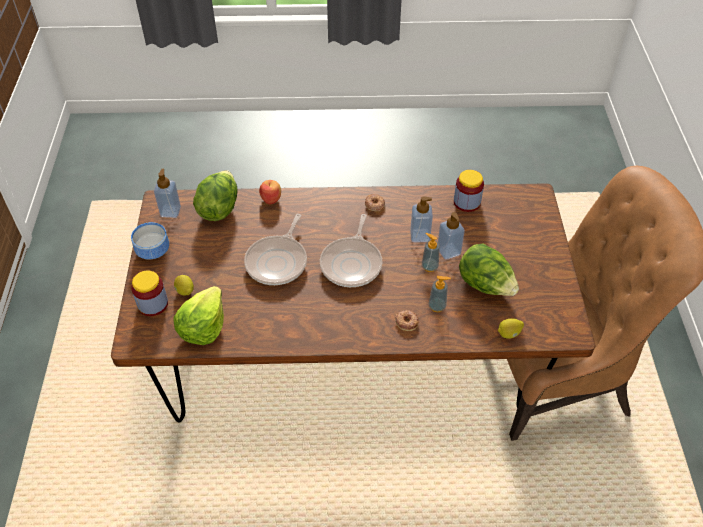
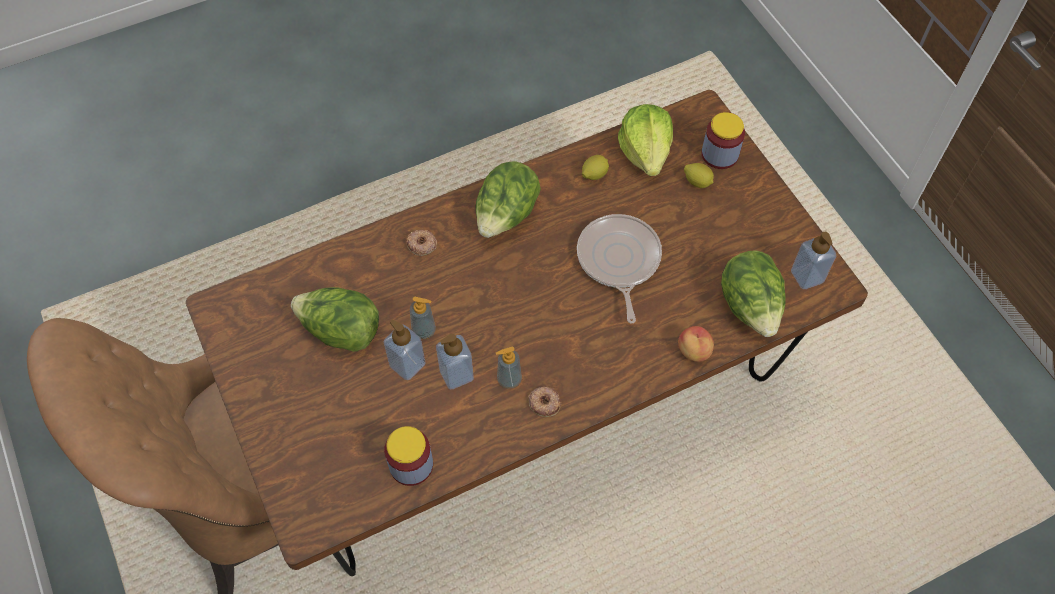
camera: 155 degrees right, 10 degrees up
bowl [131,222,169,259] -> none
frying pan [320,214,383,287] -> none
soap dispenser [429,276,451,312] -> soap dispenser moved to [496,347,522,389]
lemon [498,319,524,339] -> lemon moved to [582,155,609,180]
none -> lettuce [476,161,541,238]

